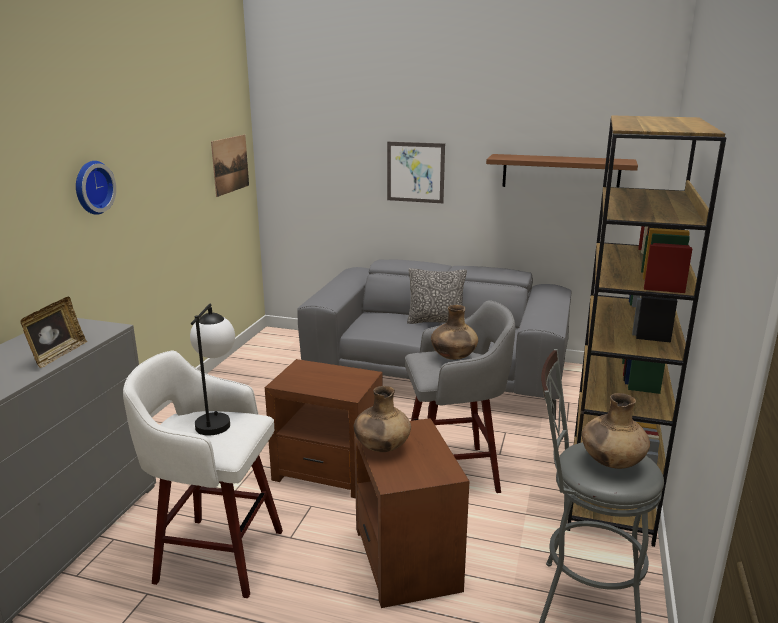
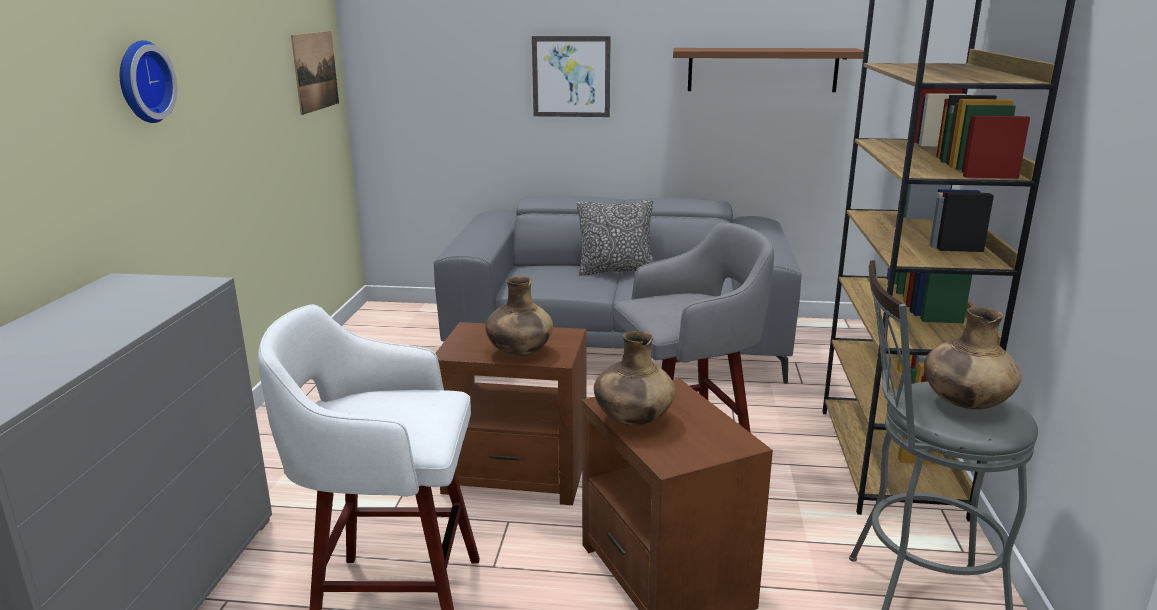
camera: 10 degrees left, 0 degrees up
picture frame [20,296,87,368] -> none
table lamp [190,304,235,436] -> none
brown vase [431,305,478,360] -> brown vase moved to [485,277,553,356]

